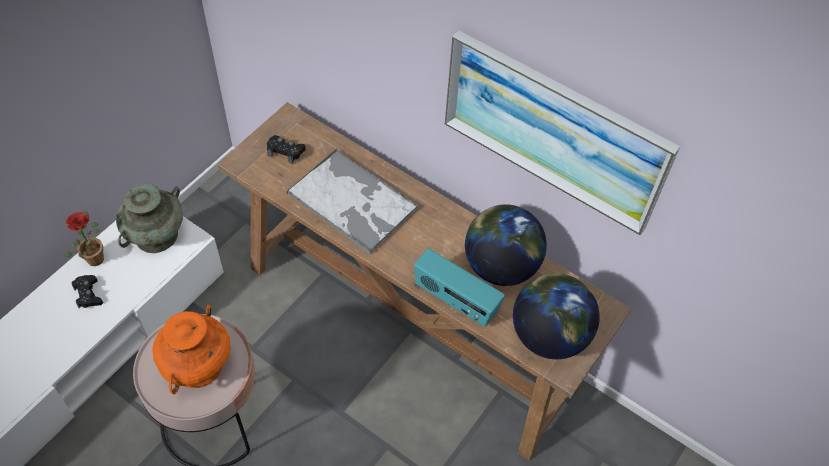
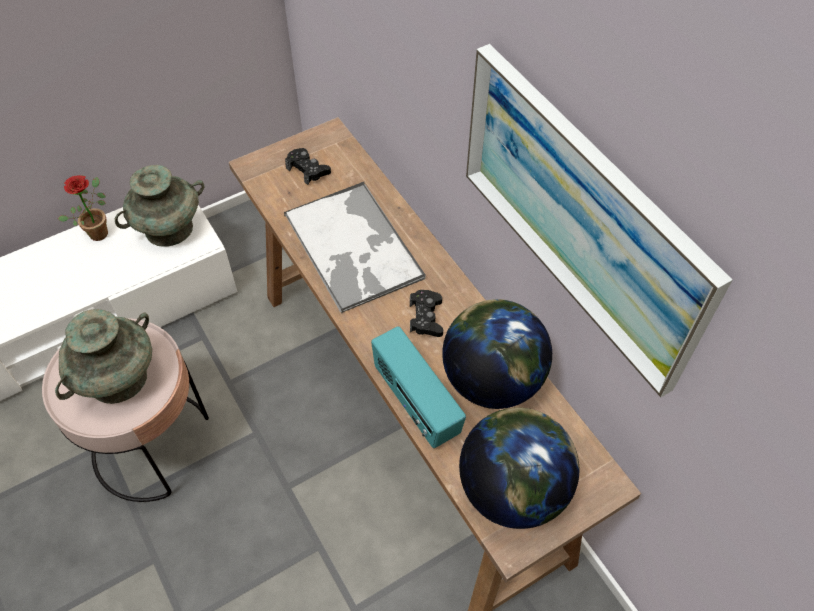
camera: 25 degrees right, 0 degrees up
black game controller [72,275,103,308] -> black game controller moved to [410,290,443,337]
orange vase [152,305,230,394] -> turquoise vase [55,309,152,404]

